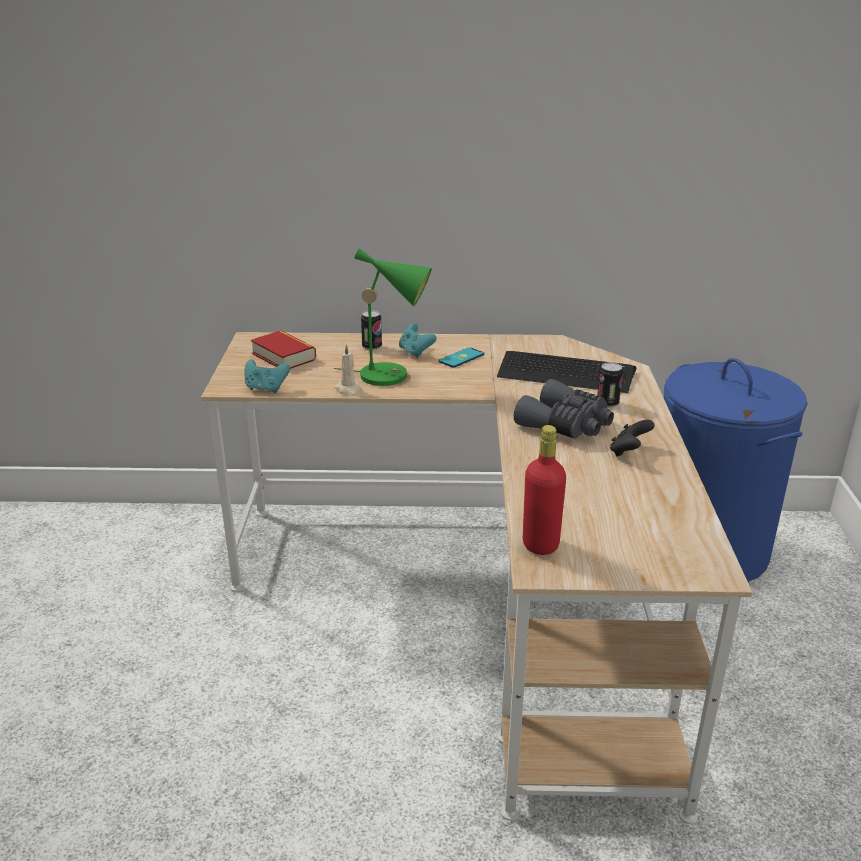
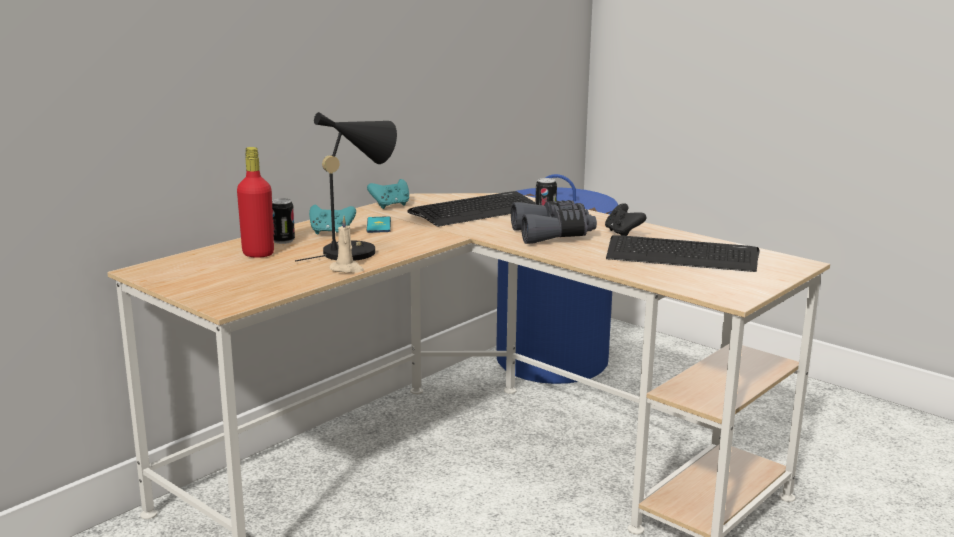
camera: 50 degrees left, 10 degrees down
turquoise game controller [245,359,290,393] -> turquoise game controller moved to [367,179,409,209]
book [251,330,316,369] -> none
green table lamp [334,248,432,386] -> black table lamp [295,112,397,261]
red bottle [523,425,566,555] -> red bottle moved to [237,147,274,258]
none -> keyboard [606,235,760,272]

